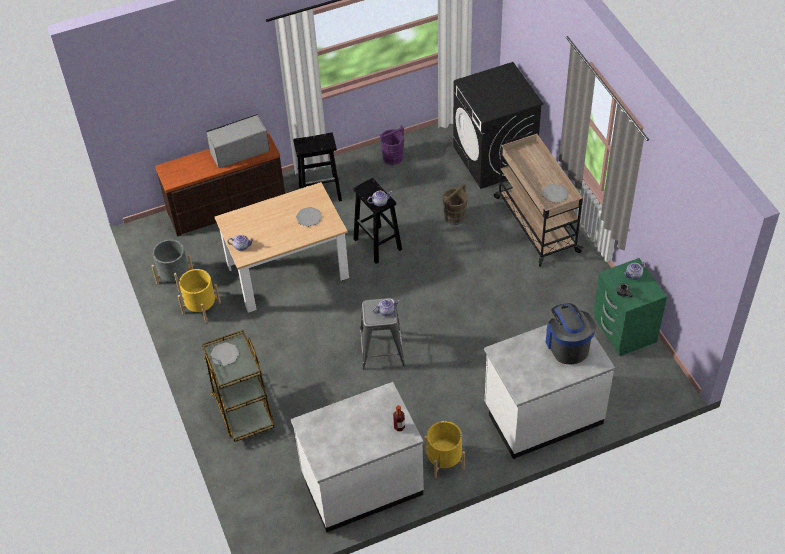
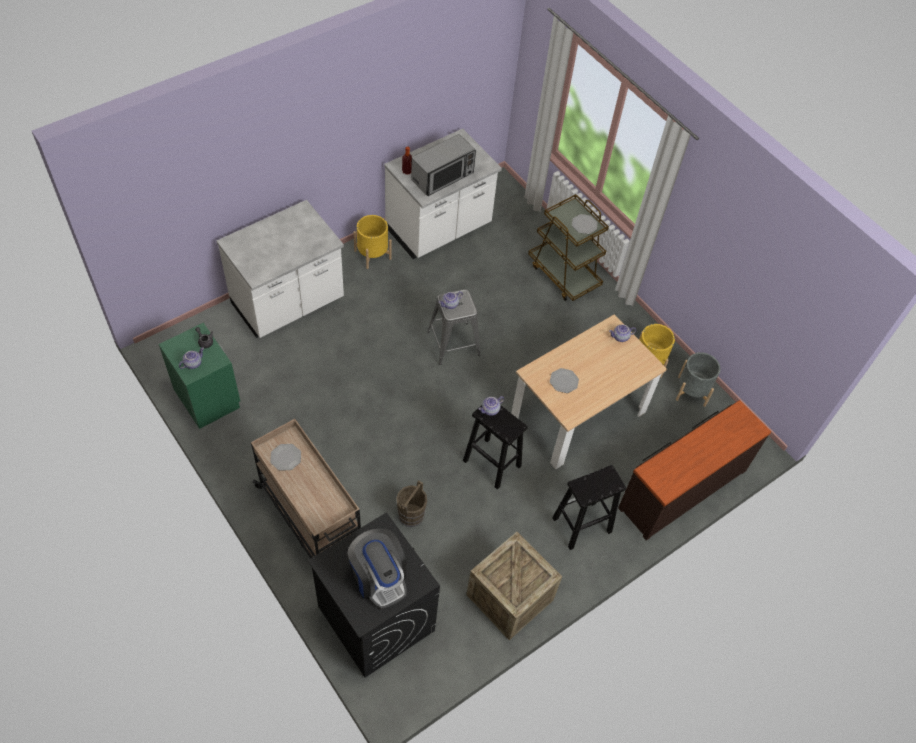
camera: 160 degrees right, 5 degrees up
microwave [206,114,270,168] -> microwave moved to [411,134,476,196]
purple bucket [380,125,404,165] -> crate [466,532,562,640]
coffee machine [546,303,596,365] -> coffee machine moved to [348,529,407,609]

